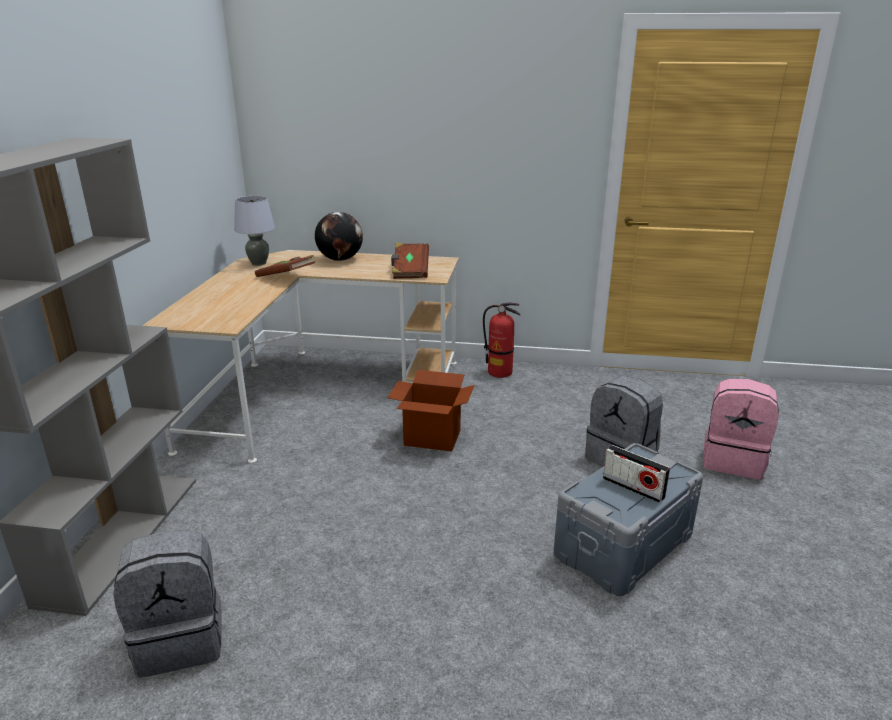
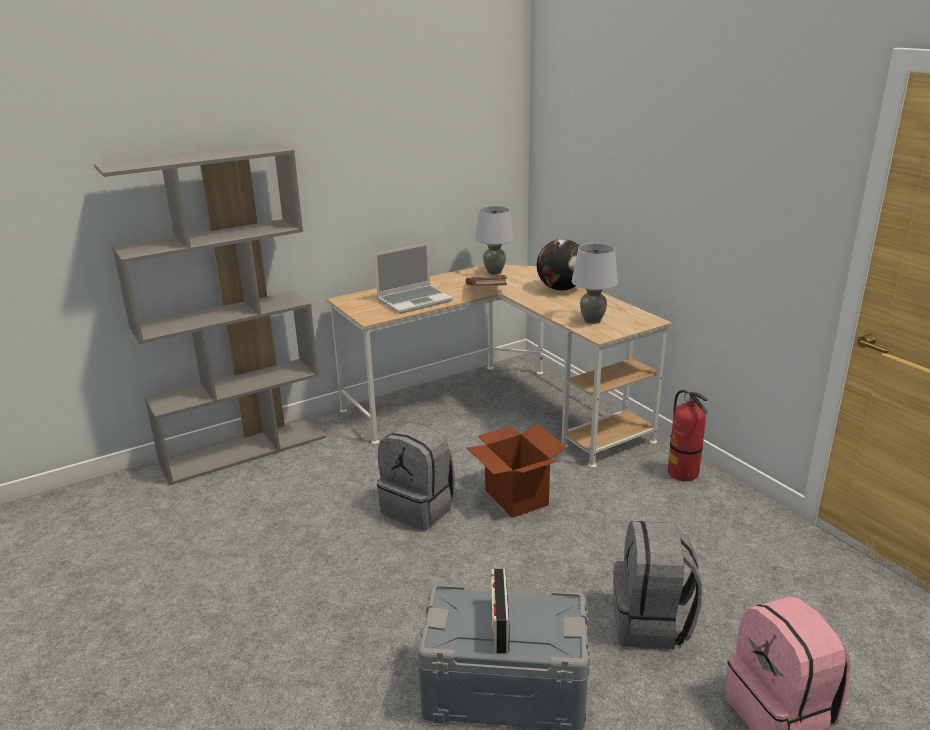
camera: 50 degrees right, 0 degrees up
grey backpack [113,530,221,677] -> grey backpack moved to [377,423,455,531]
brown book [391,243,429,279] -> grey table lamp [572,243,618,324]
none -> laptop [374,243,453,314]

